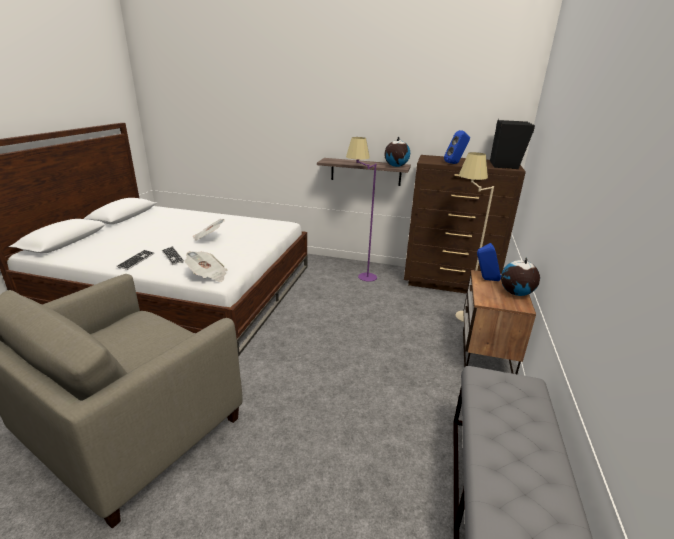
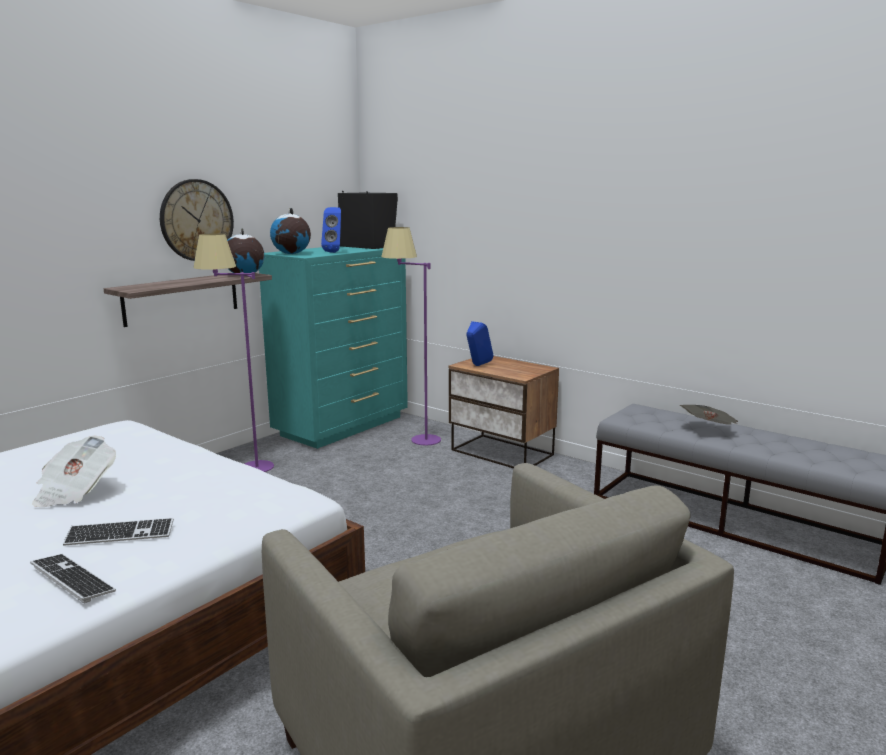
camera: 65 degrees left, 10 degrees down
newspaper [185,251,228,282] -> newspaper moved to [679,405,738,425]
brown dresser [404,155,526,294] -> turquoise dresser [259,246,408,449]
beige floor lamp [455,152,494,322] -> purple floor lamp [381,227,441,445]
globe [501,258,540,296] -> globe moved to [270,208,311,254]
none -> wall clock [160,179,234,261]

